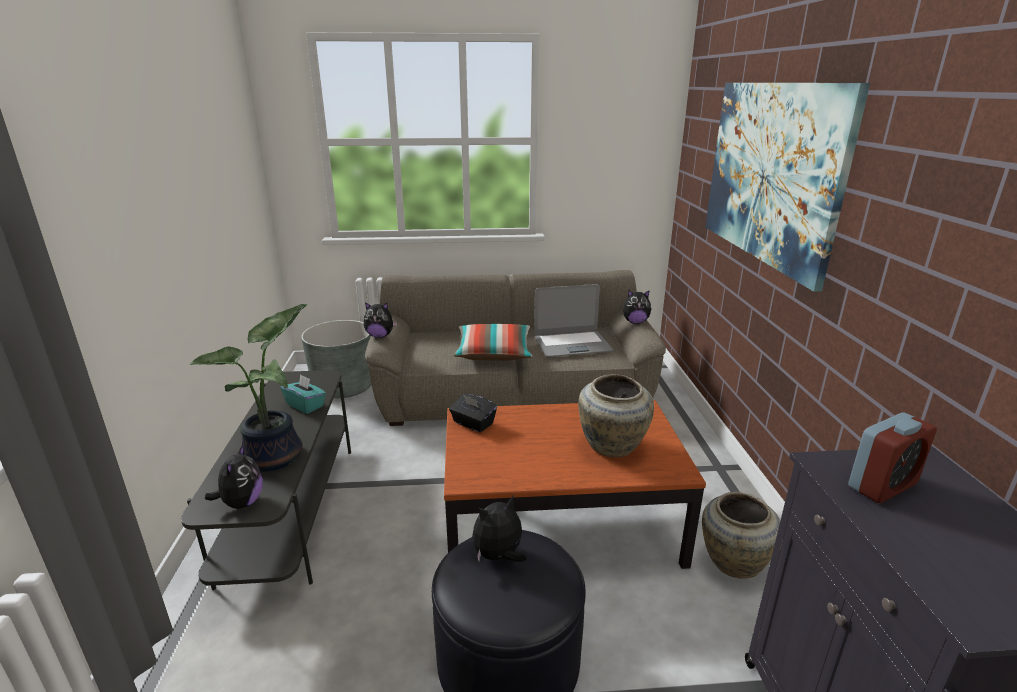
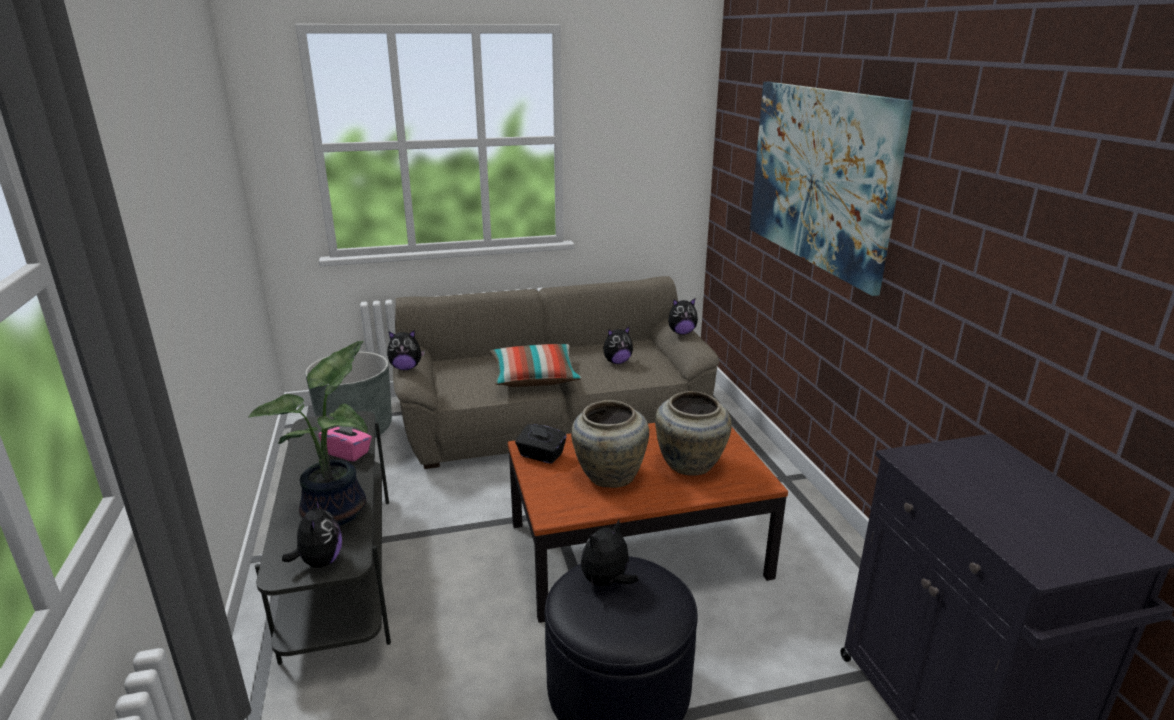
camera: 10 degrees left, 0 degrees up
turquoise tissue box [281,374,326,414] -> pink tissue box [318,426,372,462]
laptop [534,284,613,357] -> plush toy [603,327,633,364]
beige vase [702,492,780,579] -> beige vase moved to [571,400,649,488]
alarm clock [848,412,937,503] -> none

